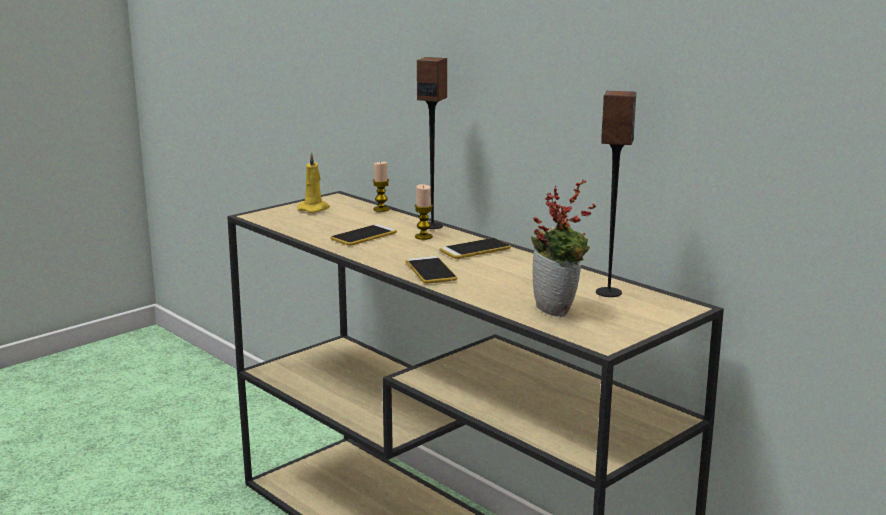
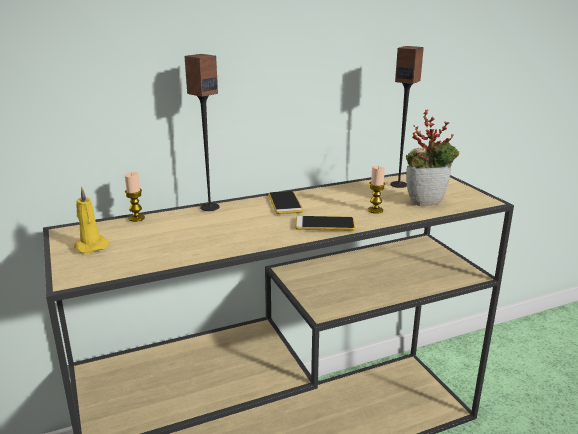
camera: 70 degrees left, 5 degrees up
phone [331,224,397,246] -> none
candle [415,184,433,240] -> candle moved to [368,166,385,214]

